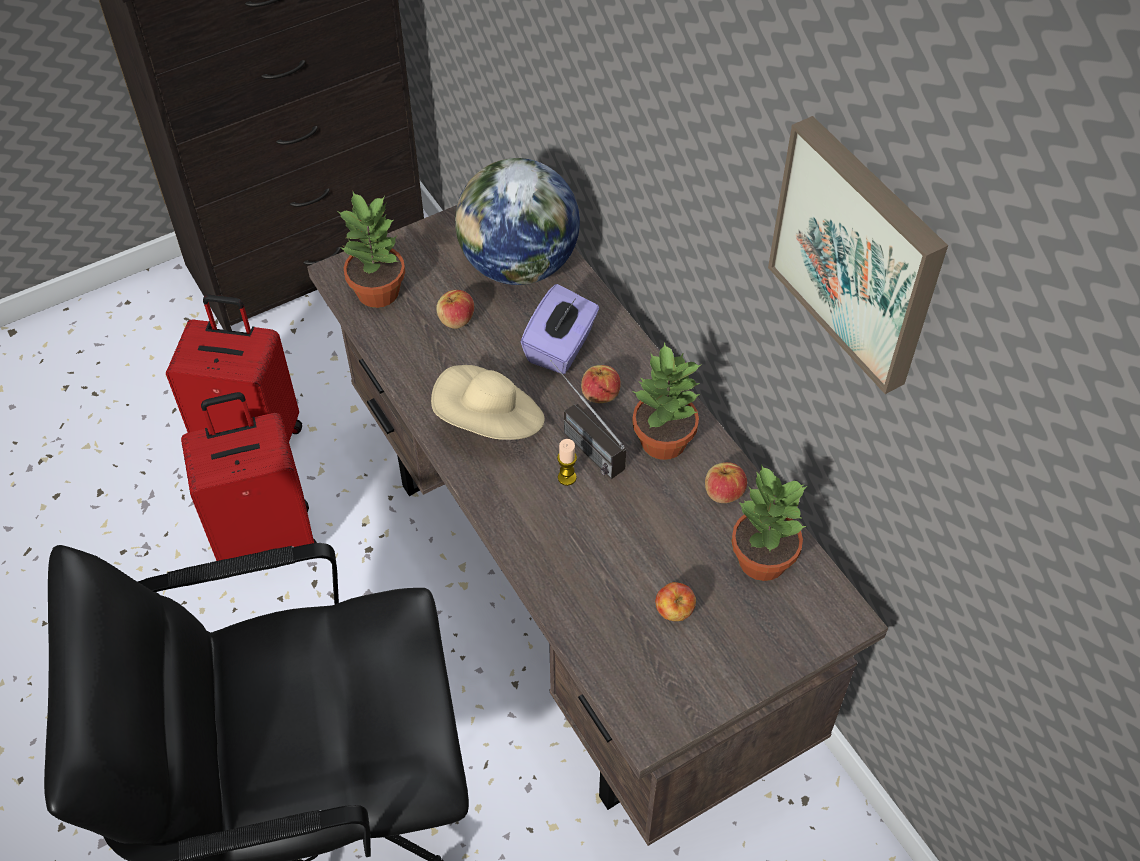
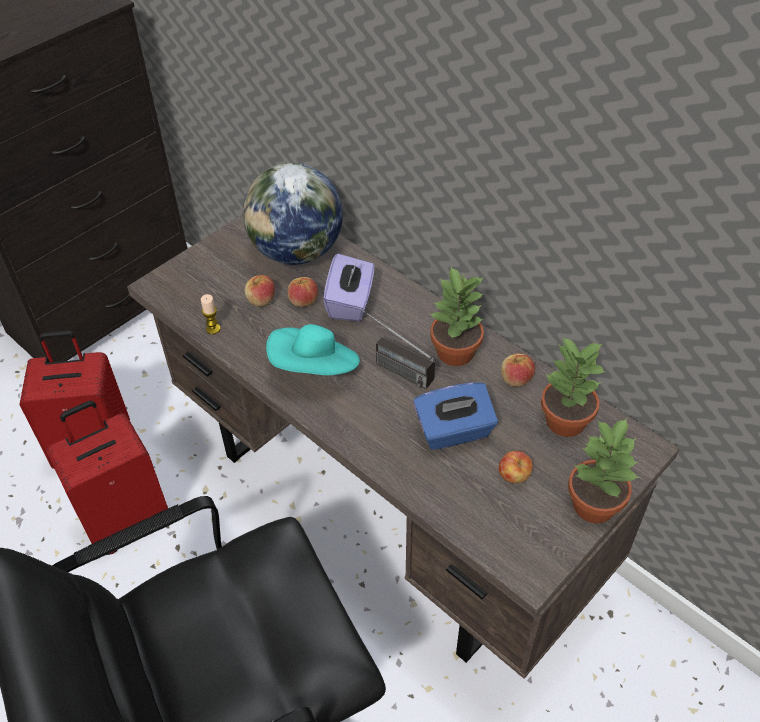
camera: 15 degrees left, 5 degrees down
potted plant [337,192,405,308] -> potted plant moved to [568,418,640,523]
beige hat [431,365,544,440] -> turquoise hat [266,324,360,375]
candle [557,439,577,486] -> candle moved to [201,294,221,334]
apple [581,365,621,403] -> apple moved to [288,277,318,307]
picture [768,116,948,394] -> none
none -> blue tissue box [413,382,498,450]

